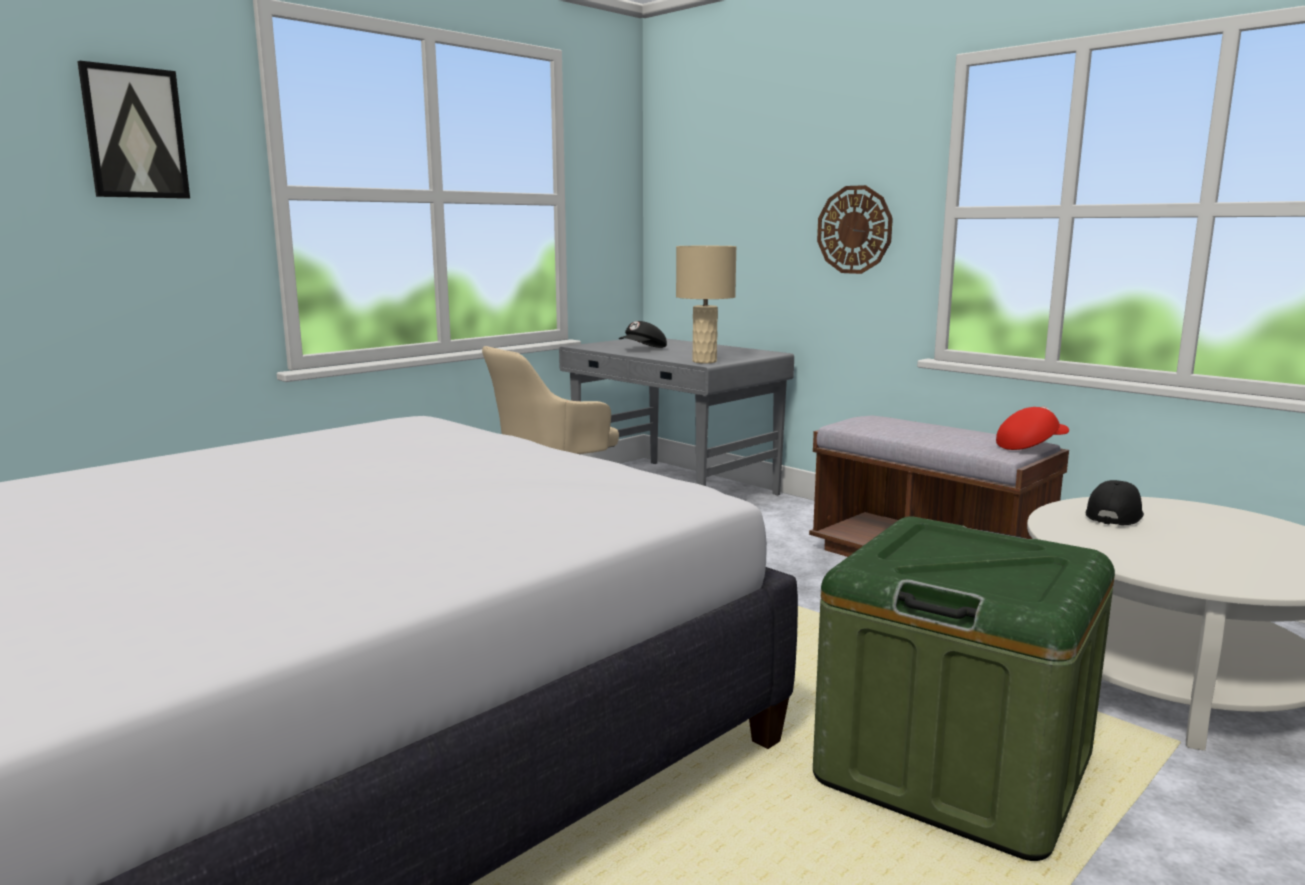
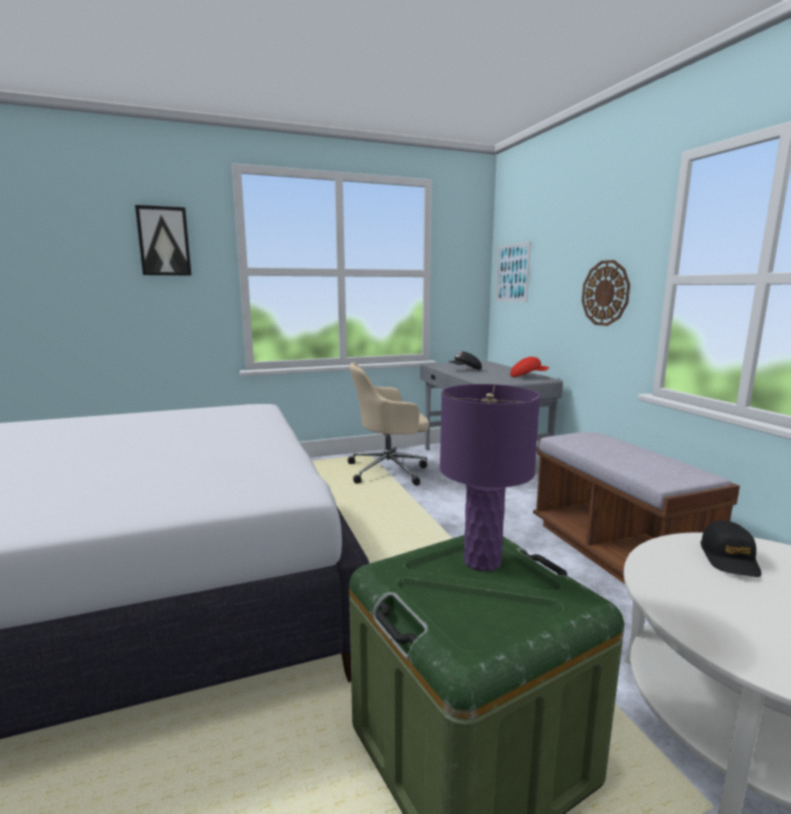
camera: 25 degrees right, 0 degrees up
beige table lamp [676,246,737,363] -> none
red cap [996,407,1069,450] -> red cap moved to [510,357,549,377]
black cap [1086,480,1144,525] -> black cap turned 135 degrees clockwise [701,521,762,577]
none -> purple table lamp [440,384,540,571]
none -> picture [496,242,531,302]

